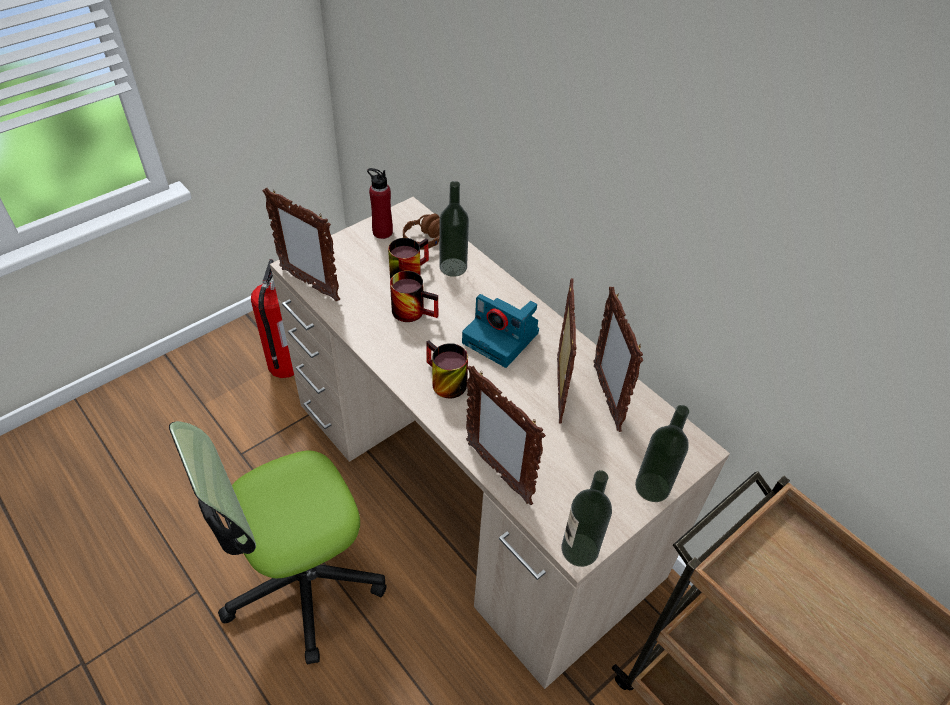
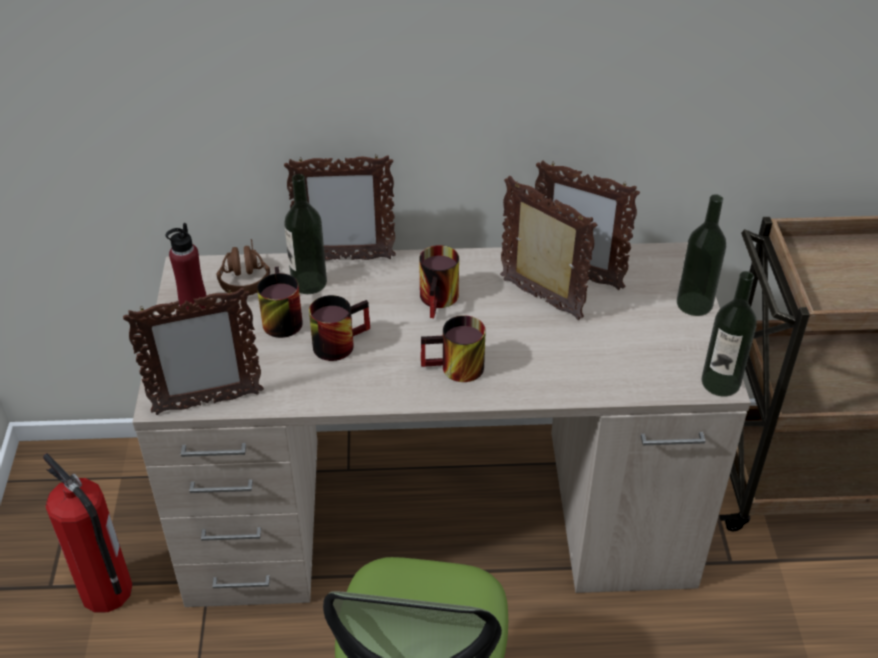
camera: 50 degrees left, 5 degrees down
camera [462,294,539,368] -> mug [419,245,459,318]
picture frame [466,366,546,505] -> picture frame moved to [284,154,396,261]

